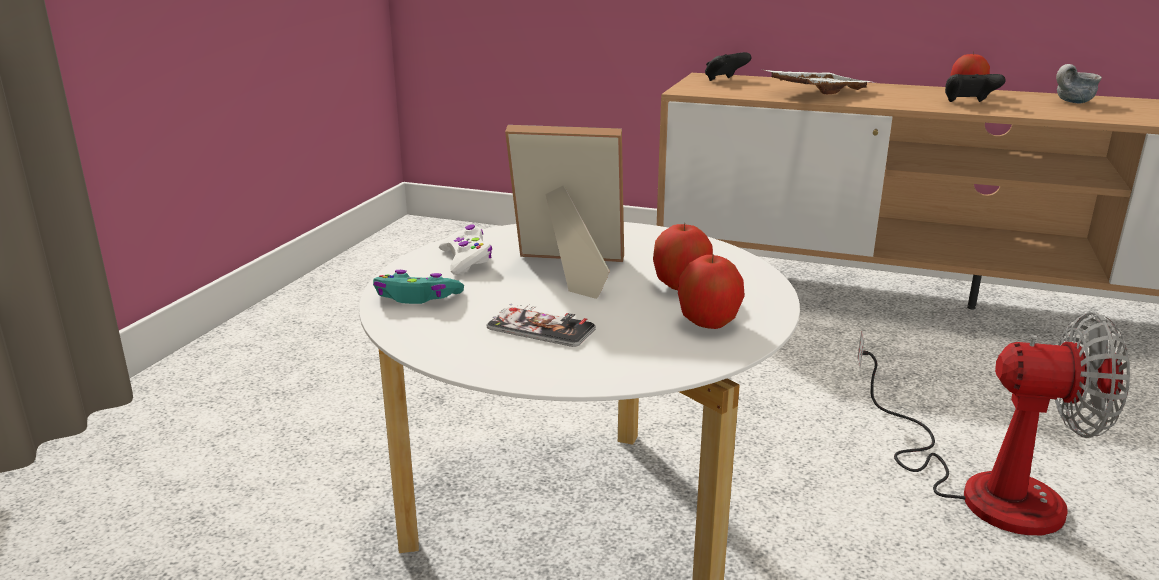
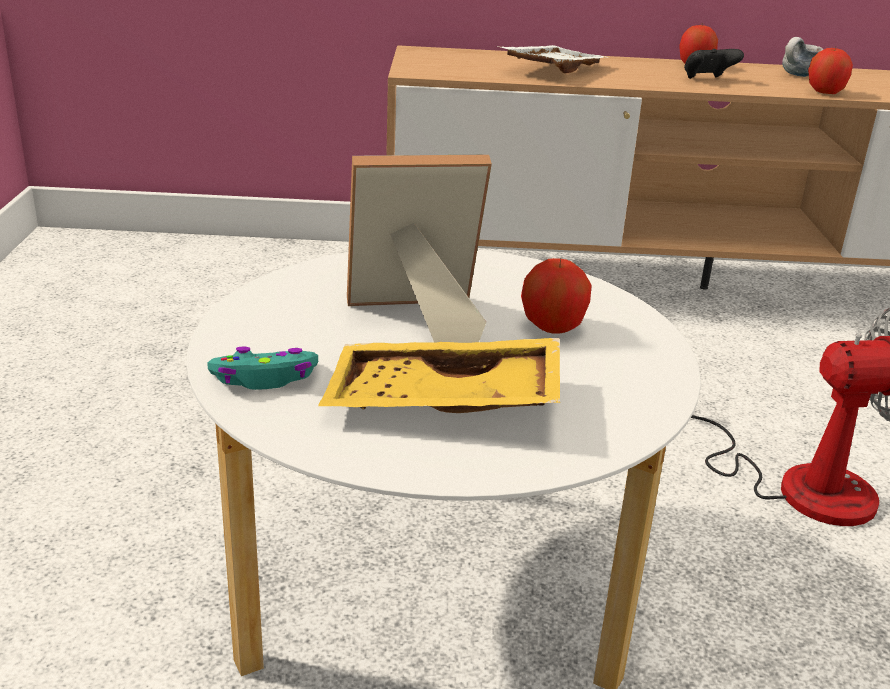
camera: 20 degrees left, 5 degrees up
white game controller [439,225,492,275] -> none
phone [487,304,596,347] -> yellow tray [318,338,560,413]
apple [678,254,745,329] -> apple moved to [808,47,853,94]
black game controller [705,52,752,81] -> none

